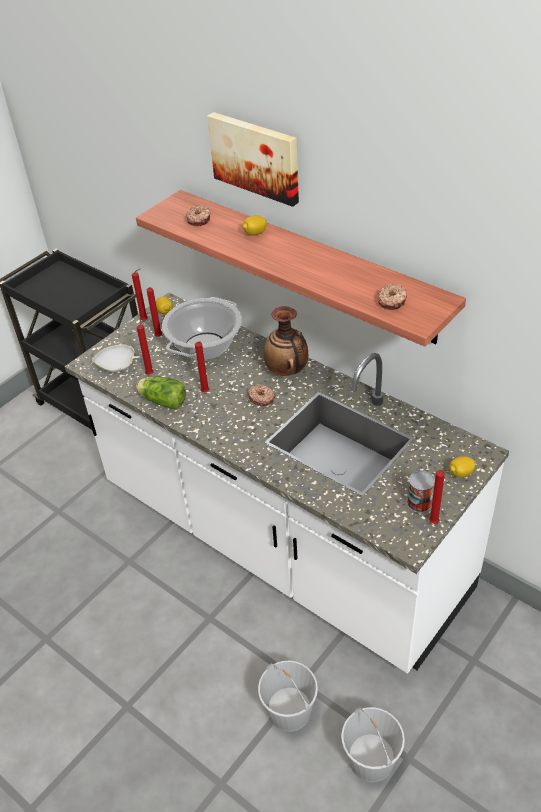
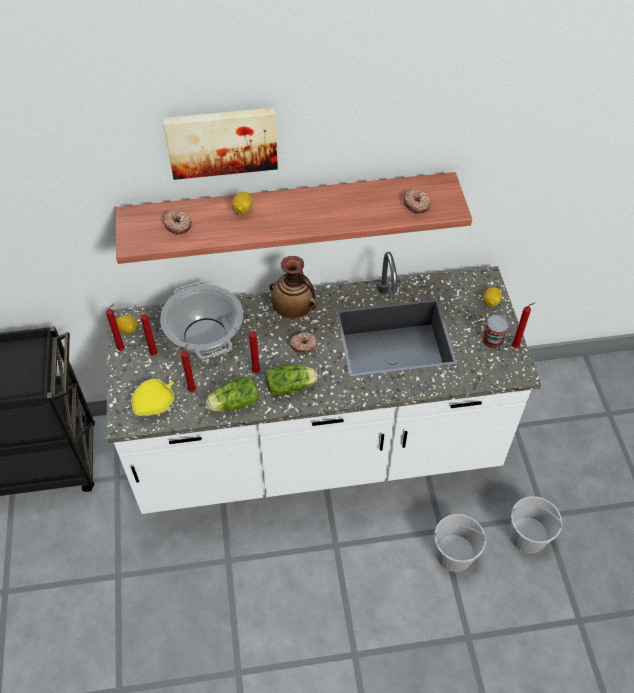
camera: 50 degrees left, 10 degrees up
white bowl [92,345,140,372] -> yellow bowl [131,379,175,416]
none -> lettuce [266,365,318,396]

